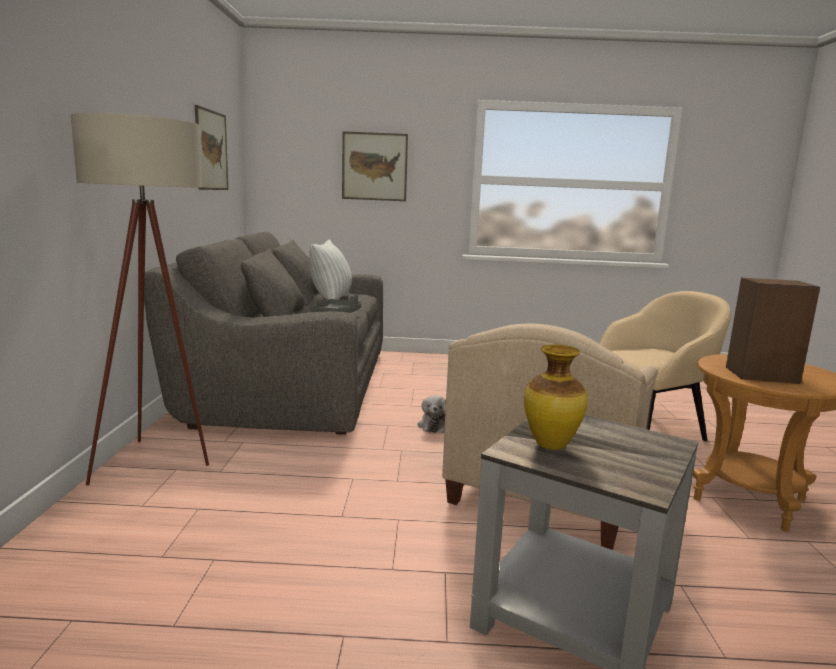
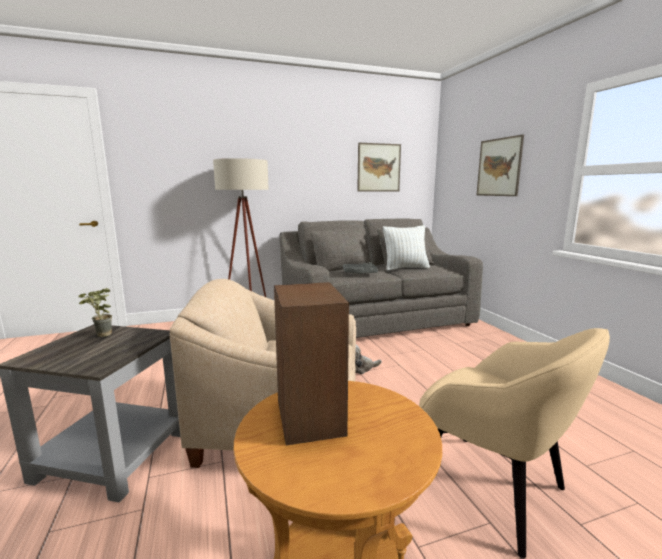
camera: 70 degrees right, 0 degrees up
vase [524,345,588,450] -> potted plant [78,288,112,337]

